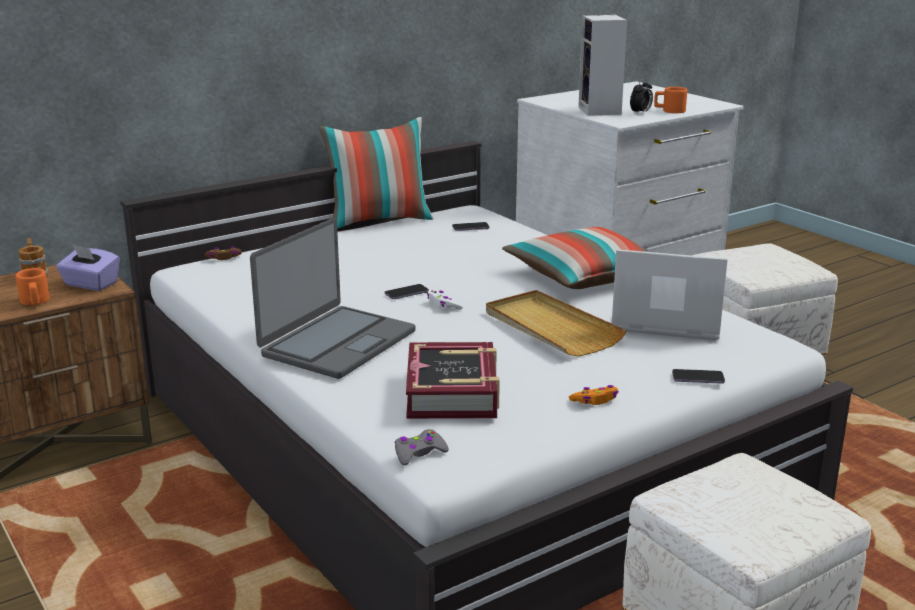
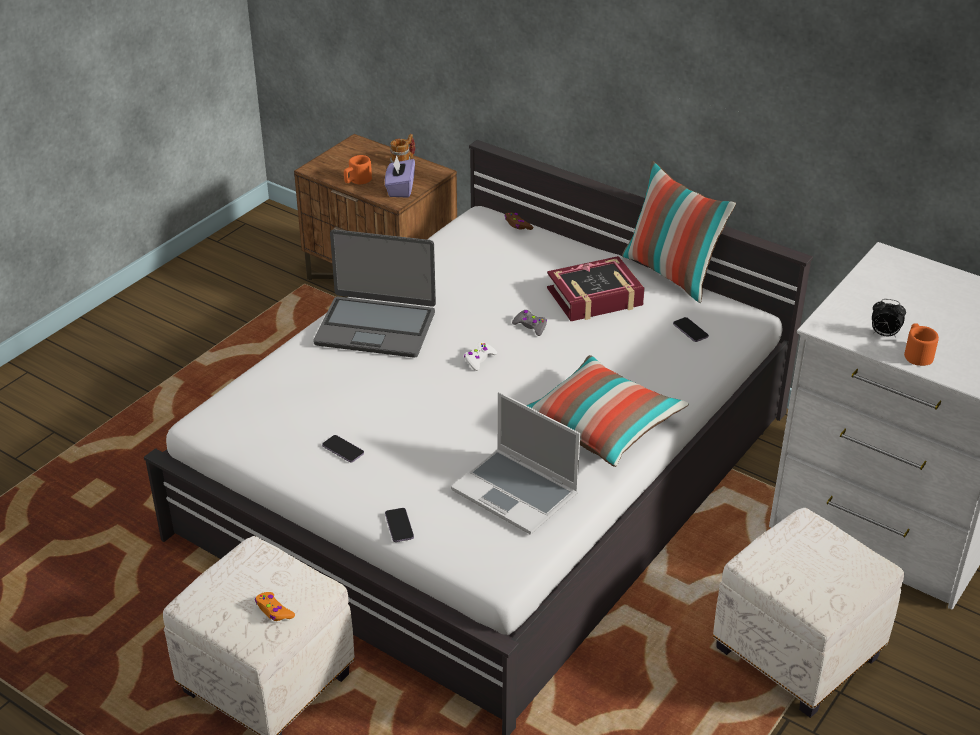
camera: 70 degrees right, 15 degrees up
phone [385,284,429,299] -> phone moved to [322,435,364,462]
grey game controller [395,429,449,465] -> grey game controller moved to [512,310,547,336]
book [406,342,500,419] -> book moved to [547,256,645,321]
beige tray [486,290,627,357] -> none
orange game controller [569,385,619,405] -> orange game controller moved to [255,592,295,621]
speaker [578,15,627,116] -> none
laptop [612,249,728,340] -> laptop turned 135 degrees clockwise [451,392,580,535]

